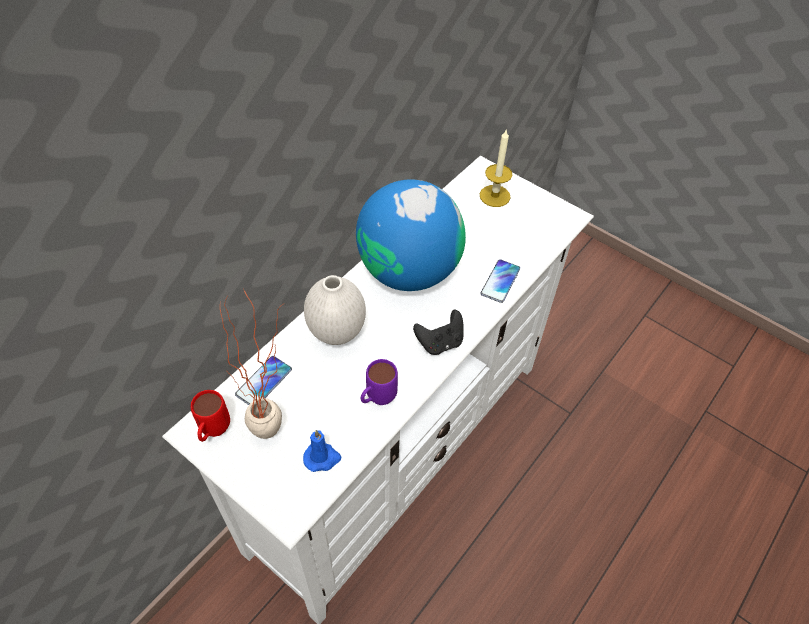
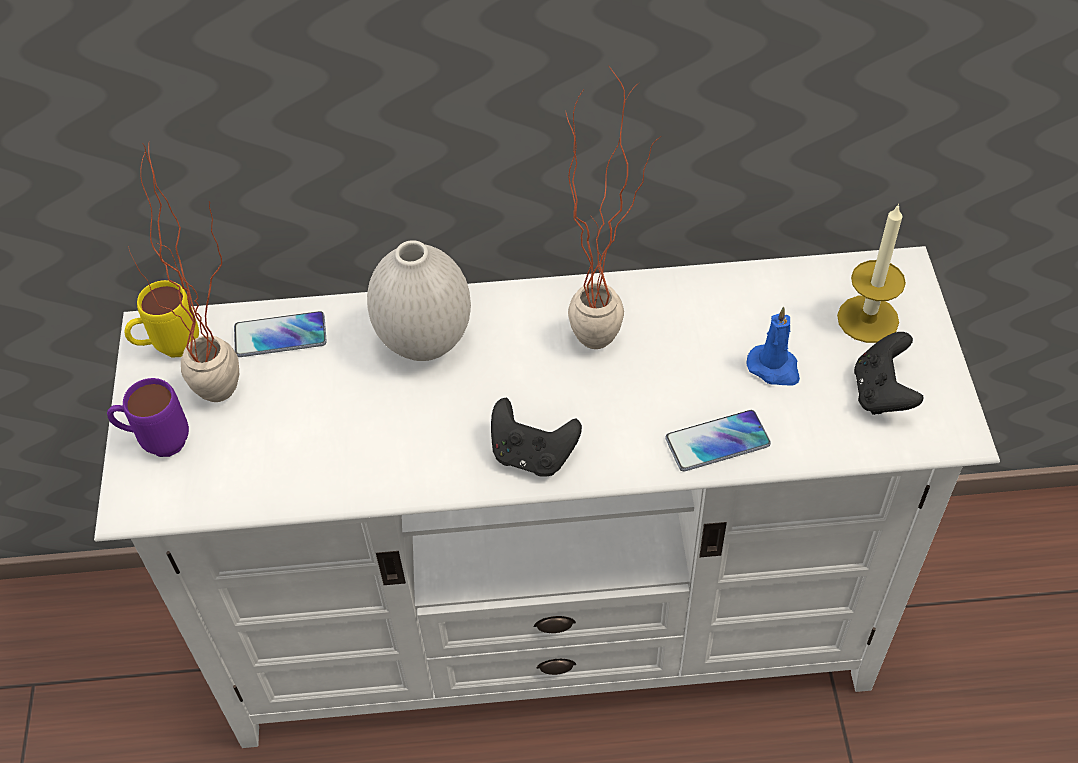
camera: 50 degrees right, 0 degrees up
red mug [191,390,230,442] -> yellow mug [124,280,199,357]
blue candle [303,430,342,472] -> blue candle moved to [747,307,800,386]
globe [356,180,466,291] -> potted plant [565,65,660,349]
purple mug [361,359,398,405] -> purple mug moved to [107,378,189,457]
none -> black game controller [854,332,923,415]

